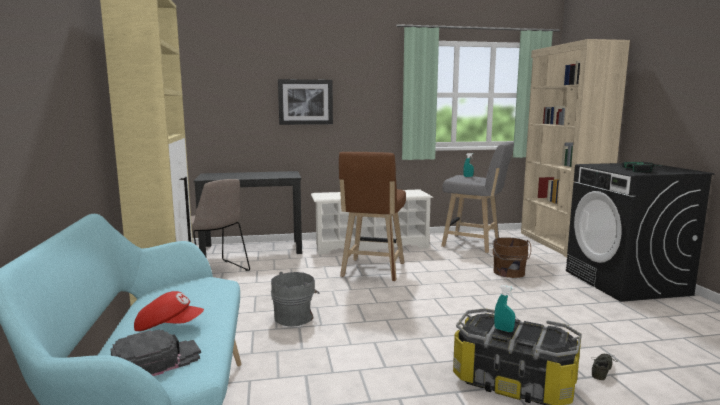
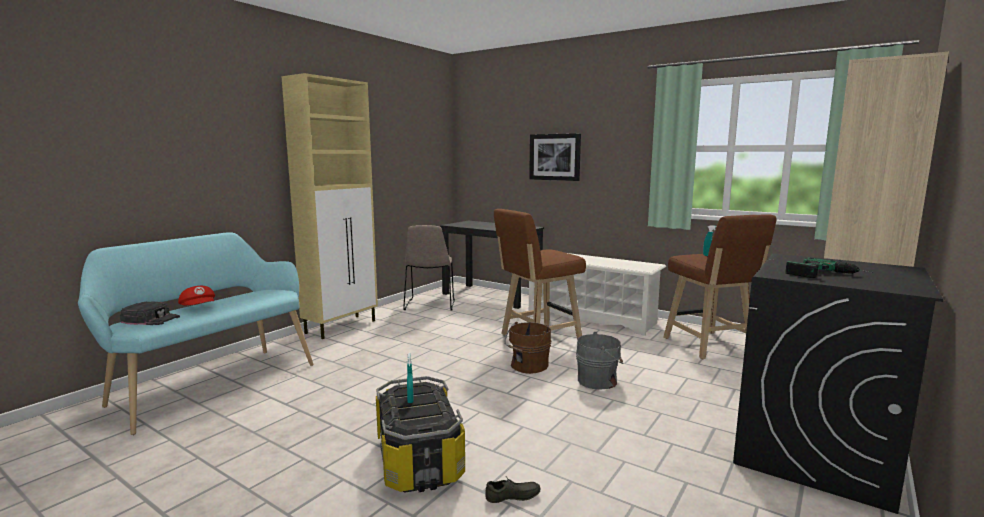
camera: 45 degrees right, 0 degrees up
grey bucket [271,272,320,327] -> grey bucket moved to [576,332,623,390]
grey stool [441,142,514,253] -> brown stool [663,214,777,359]
brown bucket [492,237,531,278] -> brown bucket moved to [505,322,551,374]

